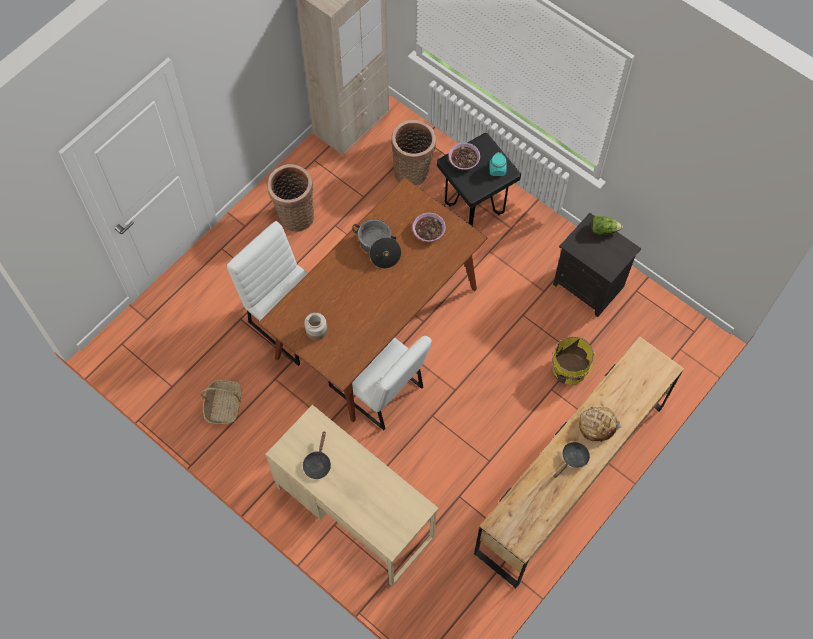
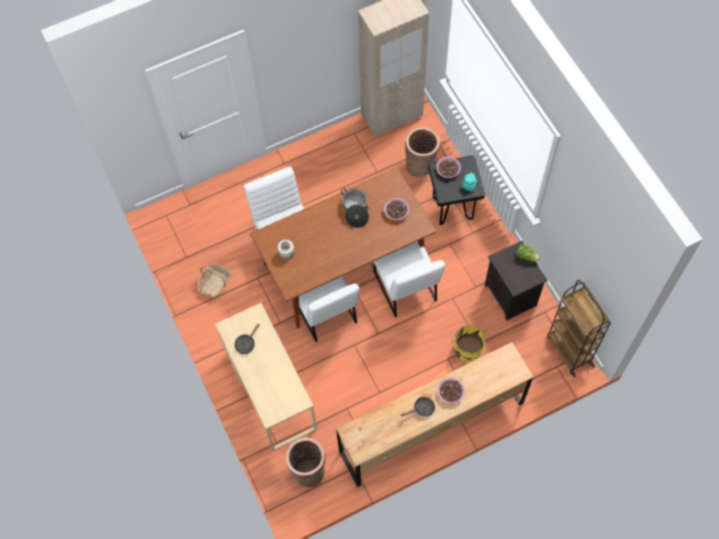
camera: 25 degrees right, 0 degrees up
basket [267,164,314,232] -> basket moved to [286,438,325,487]
bread [579,407,622,442] -> bowl [437,378,465,404]
none -> white chair [373,242,445,317]
none -> brown cart [547,280,611,377]

